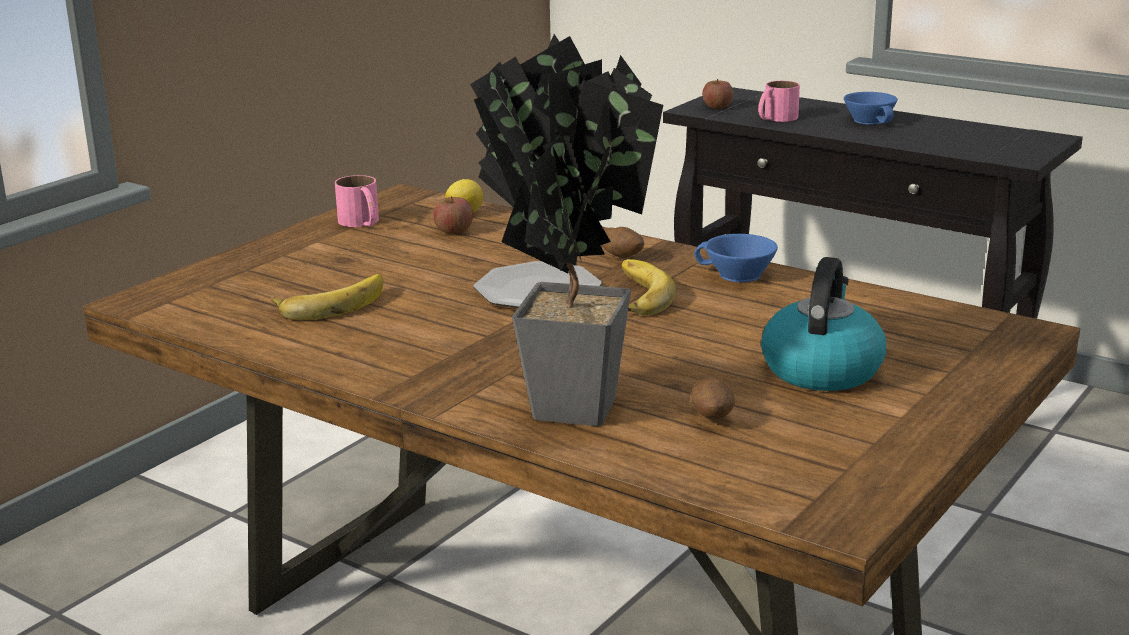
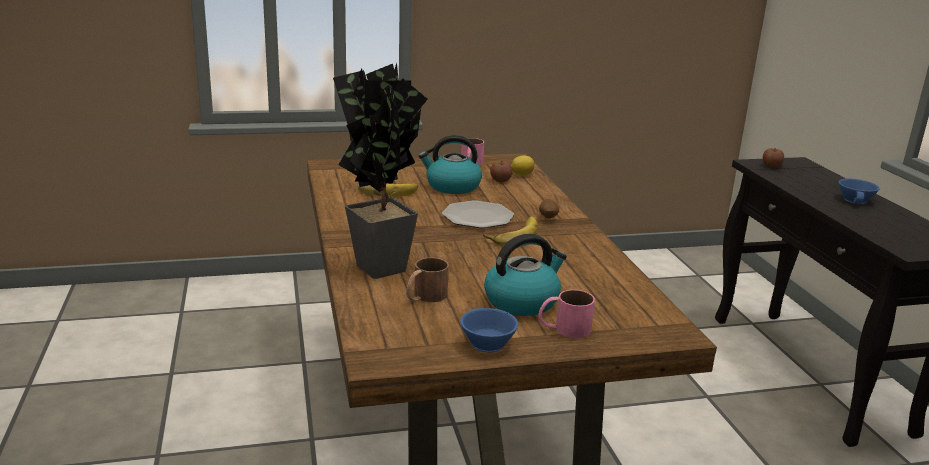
camera: 40 degrees right, 0 degrees up
potato [691,375,735,420] -> brown mug [406,258,449,302]
blue cup [694,234,778,282] -> blue cup moved to [460,308,518,352]
pink mug [758,81,800,122] -> pink mug moved to [538,290,595,338]
none -> kettle [419,135,482,194]

